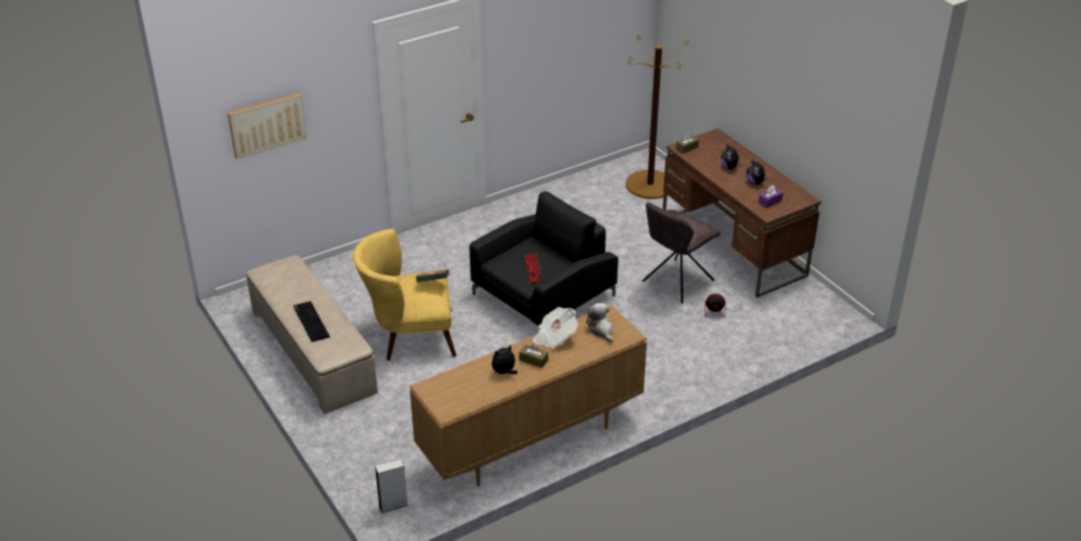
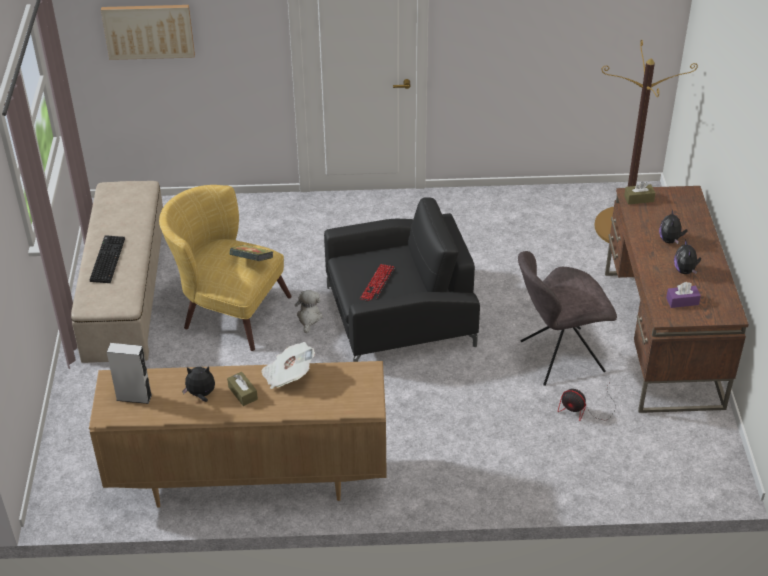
camera: 30 degrees right, 5 degrees up
grey speaker [375,459,408,513] -> grey speaker moved to [107,343,152,404]
plush toy [586,303,613,342] -> plush toy moved to [295,290,323,333]

